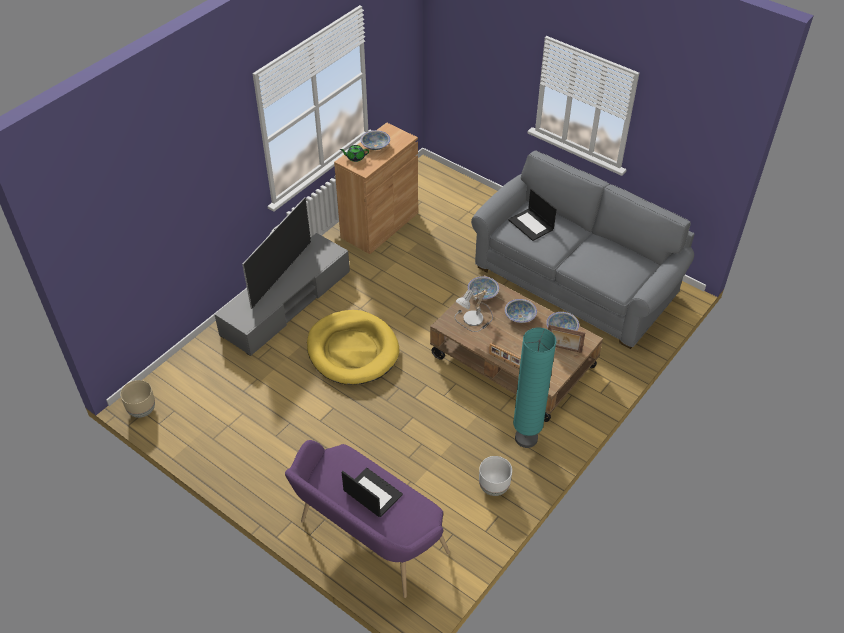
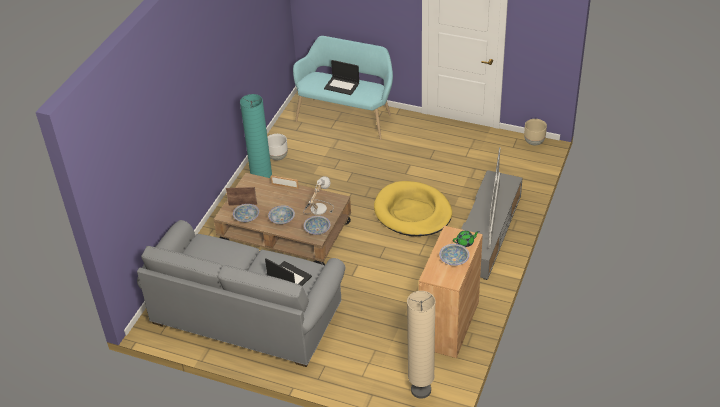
camera: 165 degrees right, 5 degrees down
purple bench [285,440,450,598] -> turquoise bench [293,36,393,140]
none -> beige floor lamp [407,291,436,399]

